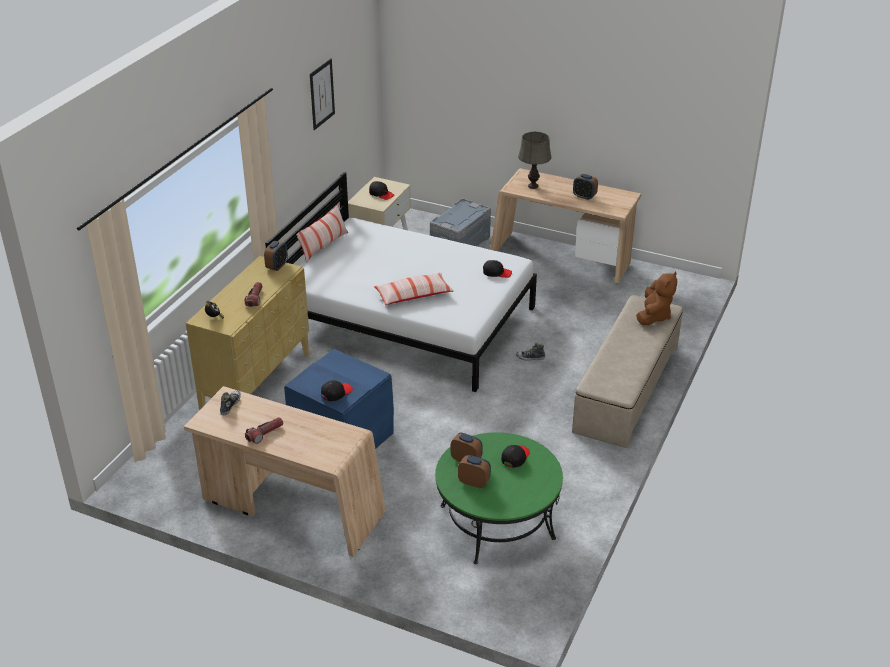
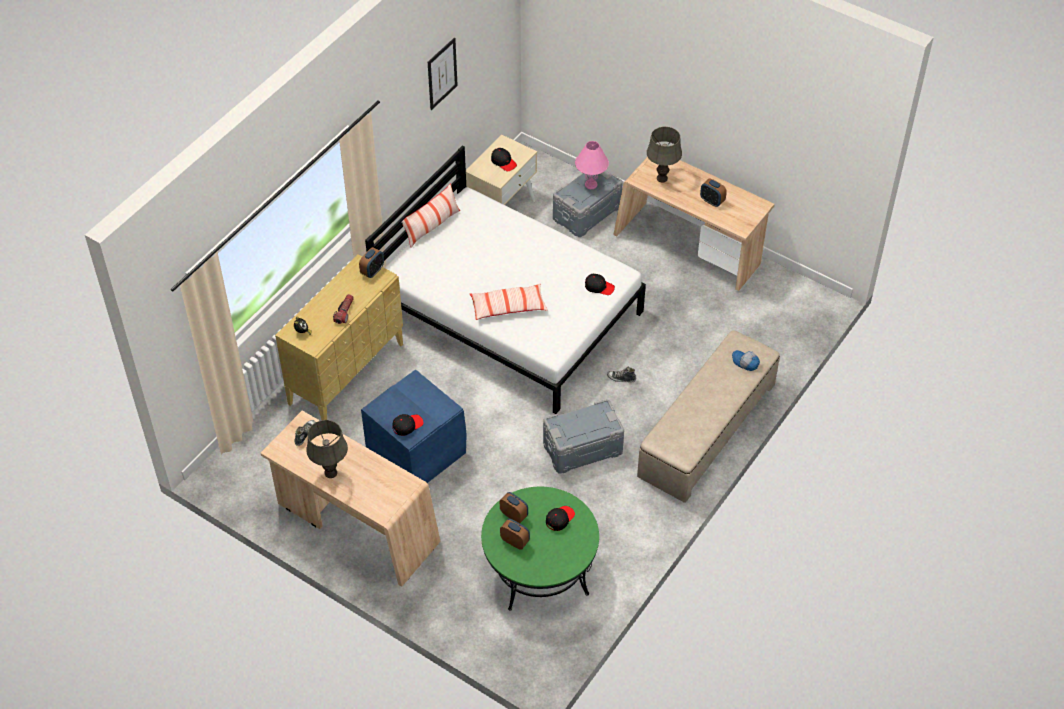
camera: 10 degrees right, 15 degrees up
flashlight [245,417,283,444] -> grey table lamp [306,420,348,478]
brown plush toy [636,271,677,325] -> cap [732,350,760,371]
none -> grey storage box [543,399,624,474]
none -> pink table lamp [575,141,609,189]

